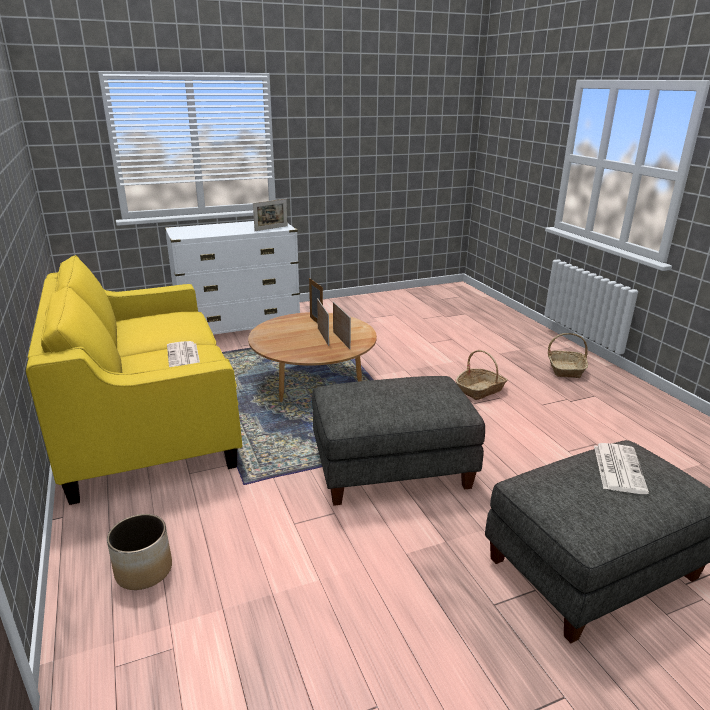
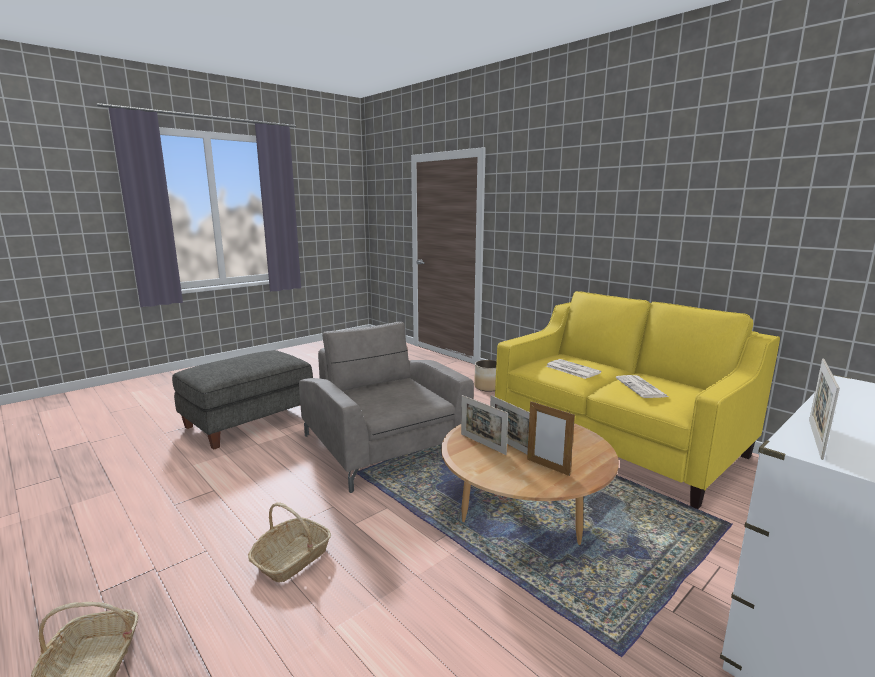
camera: 160 degrees right, 10 degrees down
grey ottoman [312,376,485,506] -> grey armchair [299,322,474,493]
newspaper [594,443,649,494] -> newspaper moved to [616,375,668,398]

